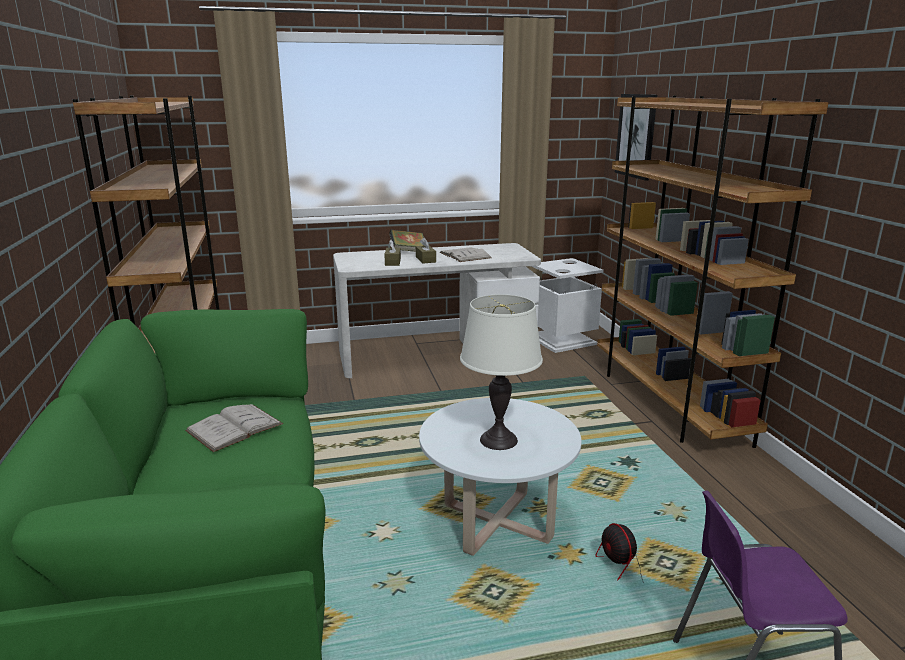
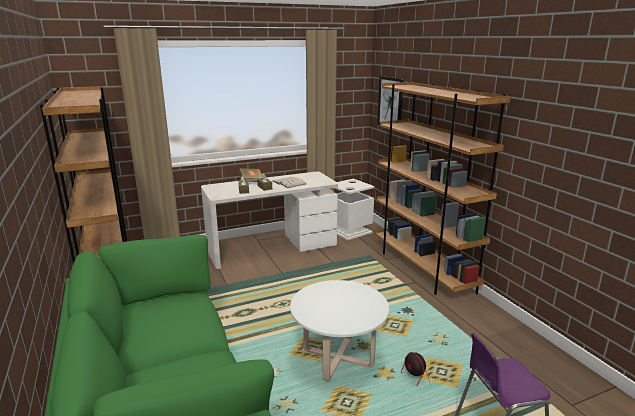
camera: 10 degrees left, 0 degrees up
white book [185,404,283,452] -> none
white table lamp [460,294,543,450] -> none

